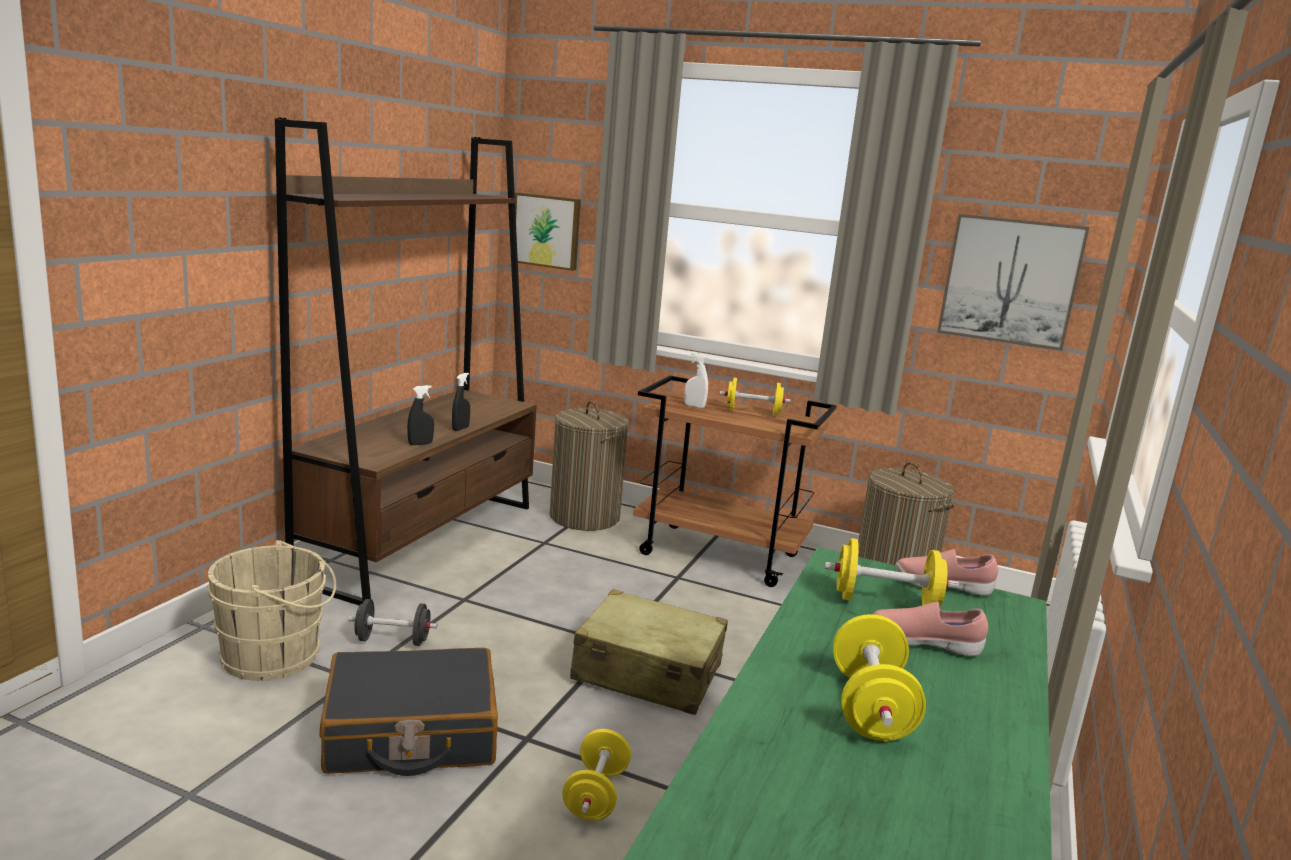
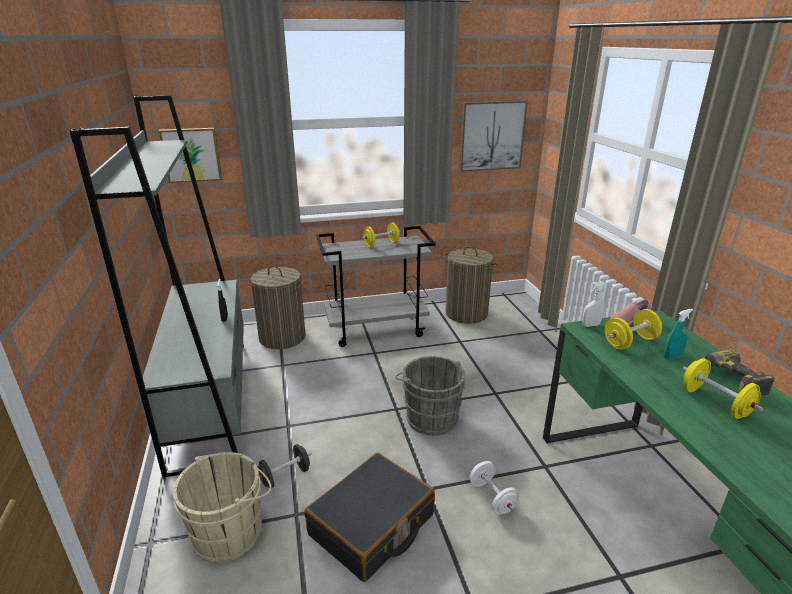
camera: 35 degrees left, 10 degrees up
brown bookcase [275,118,537,605] -> grey bookcase [69,95,244,478]
black spray bottle [407,385,434,445] -> none
yellow dumbbell [562,729,631,821] -> white dumbbell [469,461,519,515]
beige suitcase [570,589,728,715] -> grey bucket [395,356,465,436]
brown cart [633,376,837,587] -> grey cart [316,226,436,347]
white spray bottle [684,352,708,408] -> white spray bottle moved to [582,281,605,327]
pink shoe [872,602,988,656] -> turquoise spray bottle [664,309,693,360]
none -> power drill [705,350,774,396]

